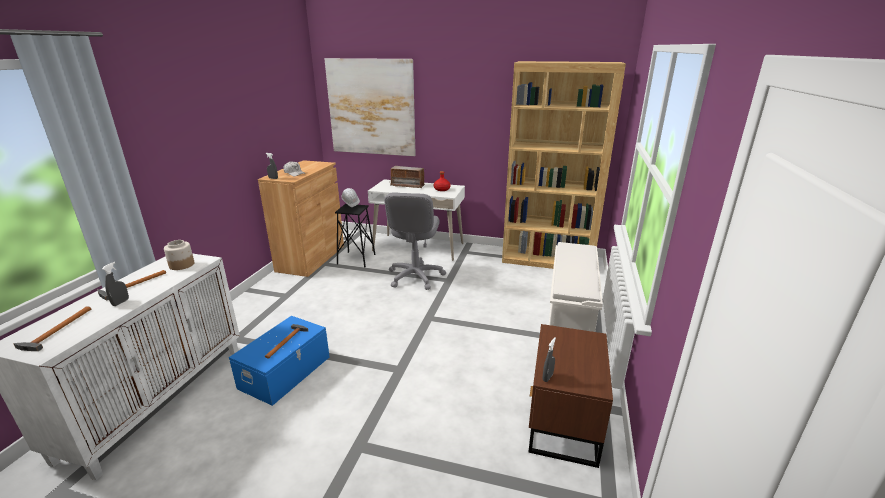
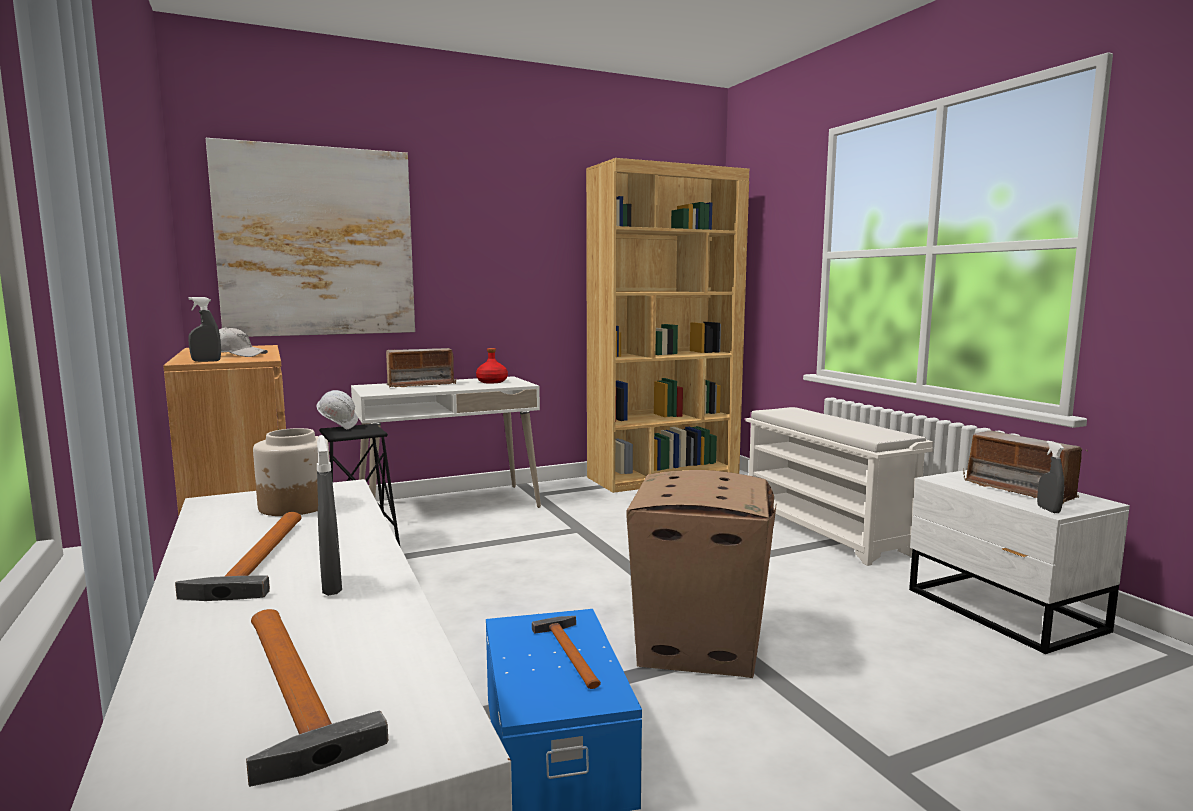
camera: 40 degrees left, 15 degrees down
grey office chair [384,192,446,290] -> none
brown nightstand [528,324,613,468] -> white nightstand [909,470,1130,654]
none -> cardboard box [626,470,776,678]
none -> radio [963,431,1087,504]

